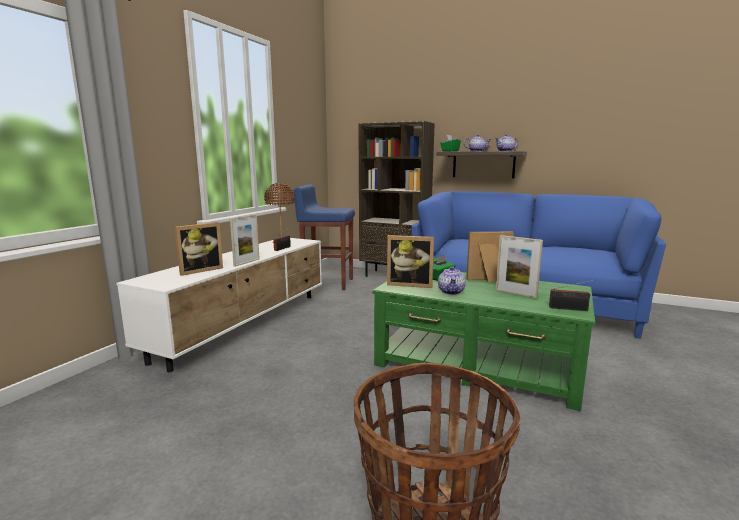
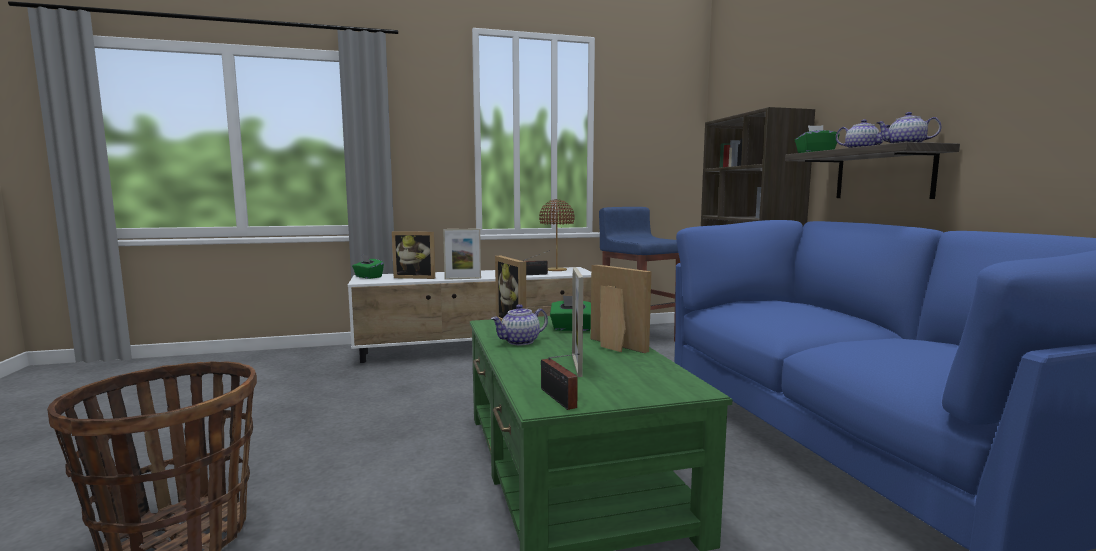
camera: 50 degrees right, 5 degrees down
none -> green tissue box [352,254,384,279]

